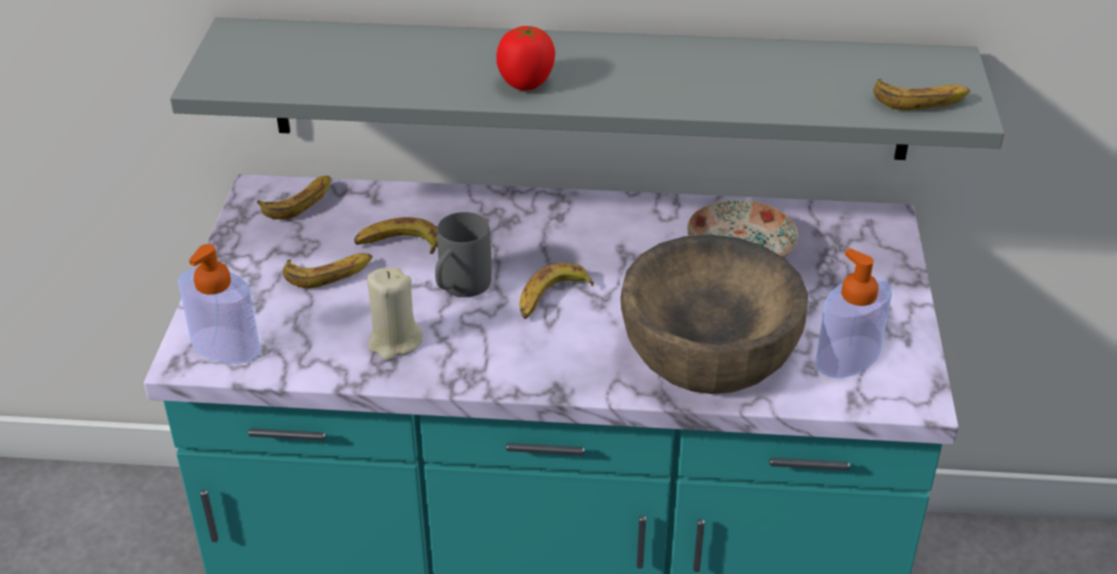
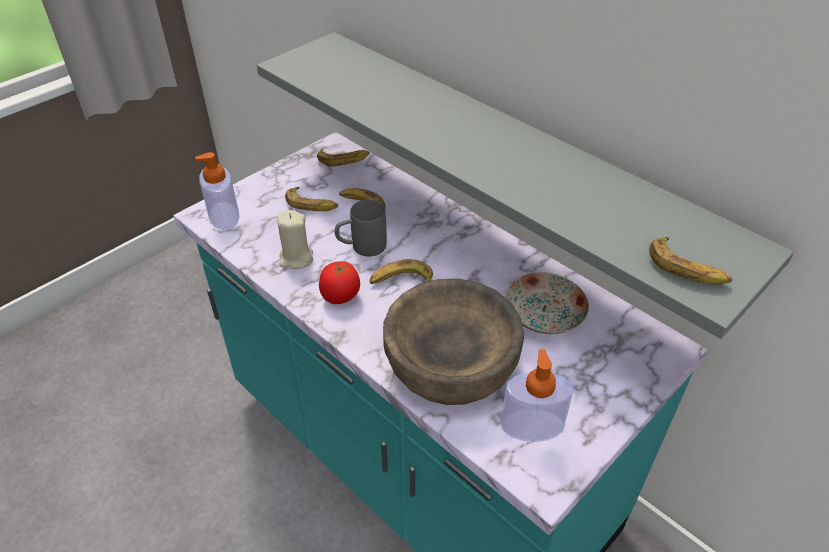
camera: 40 degrees right, 5 degrees up
tomato [496,26,555,91] -> tomato moved to [319,261,360,304]

